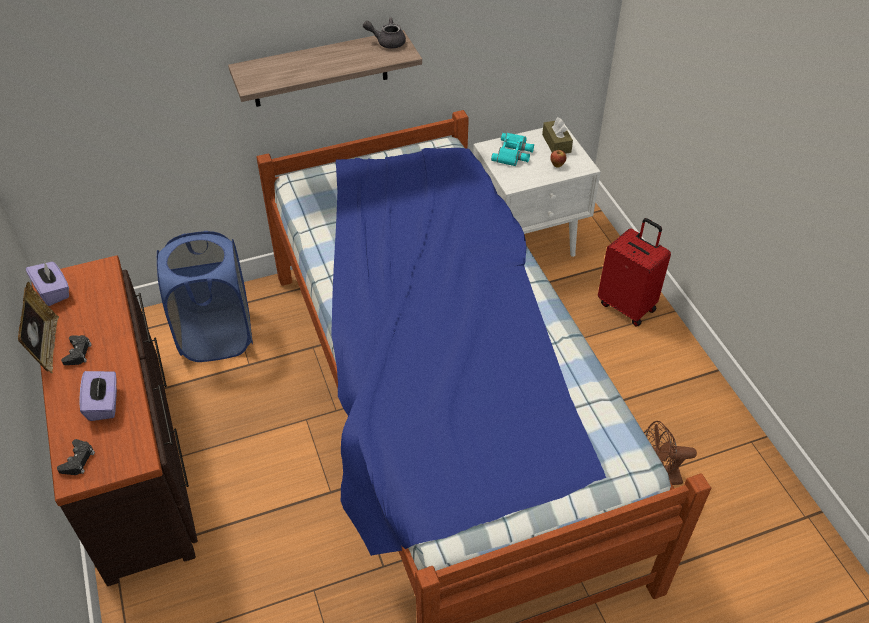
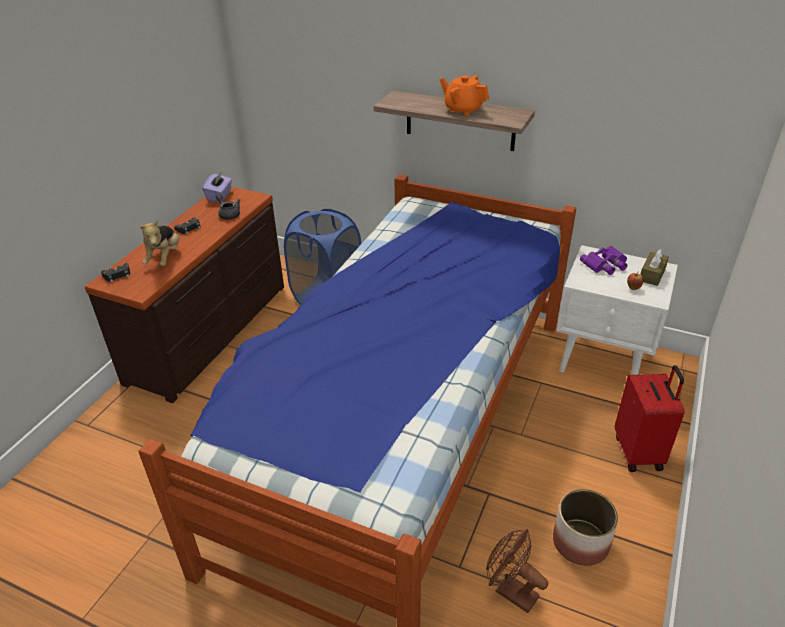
camera: 45 degrees right, 10 degrees down
picture frame [18,282,59,373] -> none
purple tissue box [79,371,117,421] -> plush toy [140,219,179,266]
grey teapot [363,18,406,49] -> grey teapot moved to [216,194,240,220]
turquoise binoculars [491,133,534,166] -> purple binoculars [580,246,627,275]
none -> orange teapot [440,75,489,116]
none -> planter [553,489,618,566]

